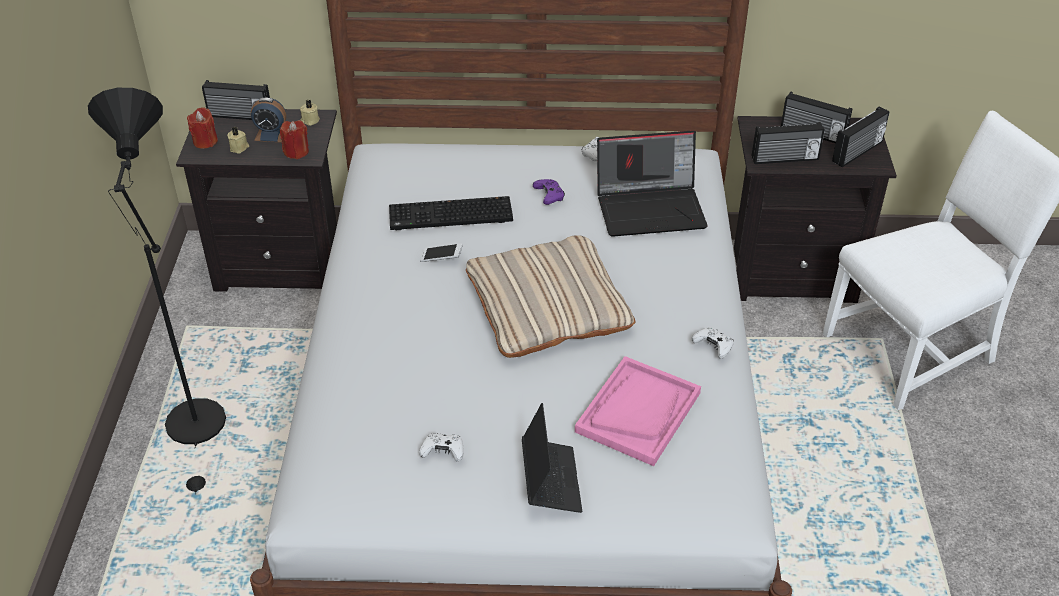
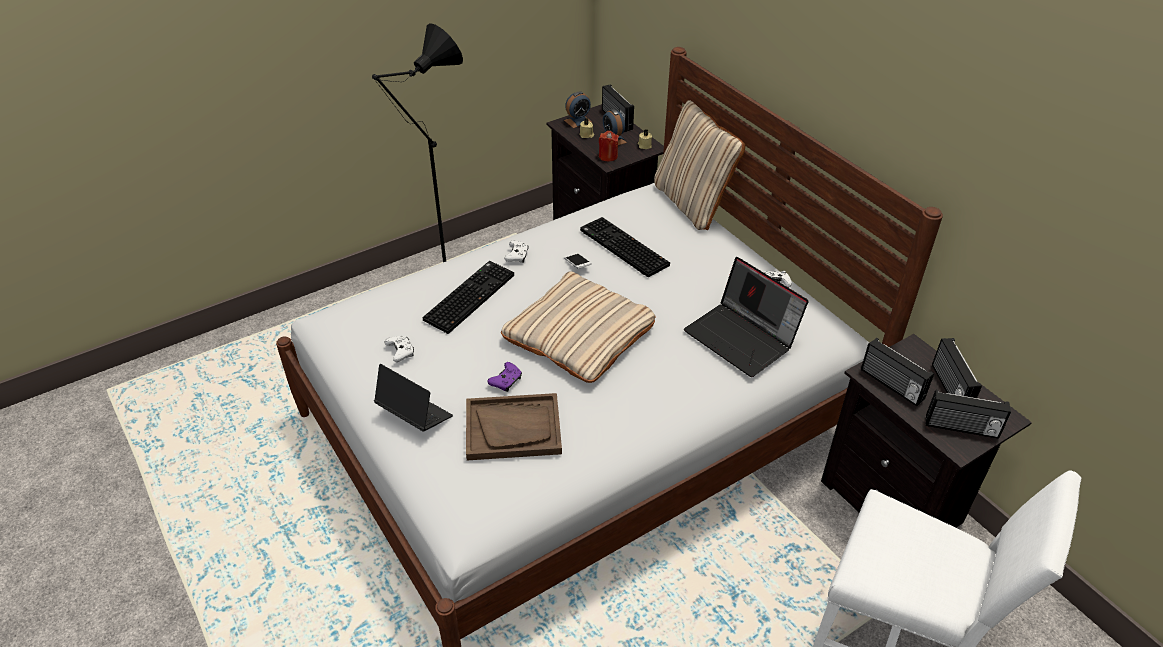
camera: 55 degrees right, 0 degrees up
red candle [187,107,218,149] -> alarm clock [564,91,592,128]
laptop [522,403,582,513] -> laptop turned 105 degrees counterclockwise [374,364,453,432]
purple game controller [533,179,565,205] -> purple game controller moved to [487,362,522,392]
pink tray [575,356,701,466] -> brown tray [466,393,562,460]
white game controller [692,327,734,359] -> white game controller moved to [504,240,529,263]
none -> keyboard [422,261,514,334]
none -> beige pillow [654,100,745,230]

